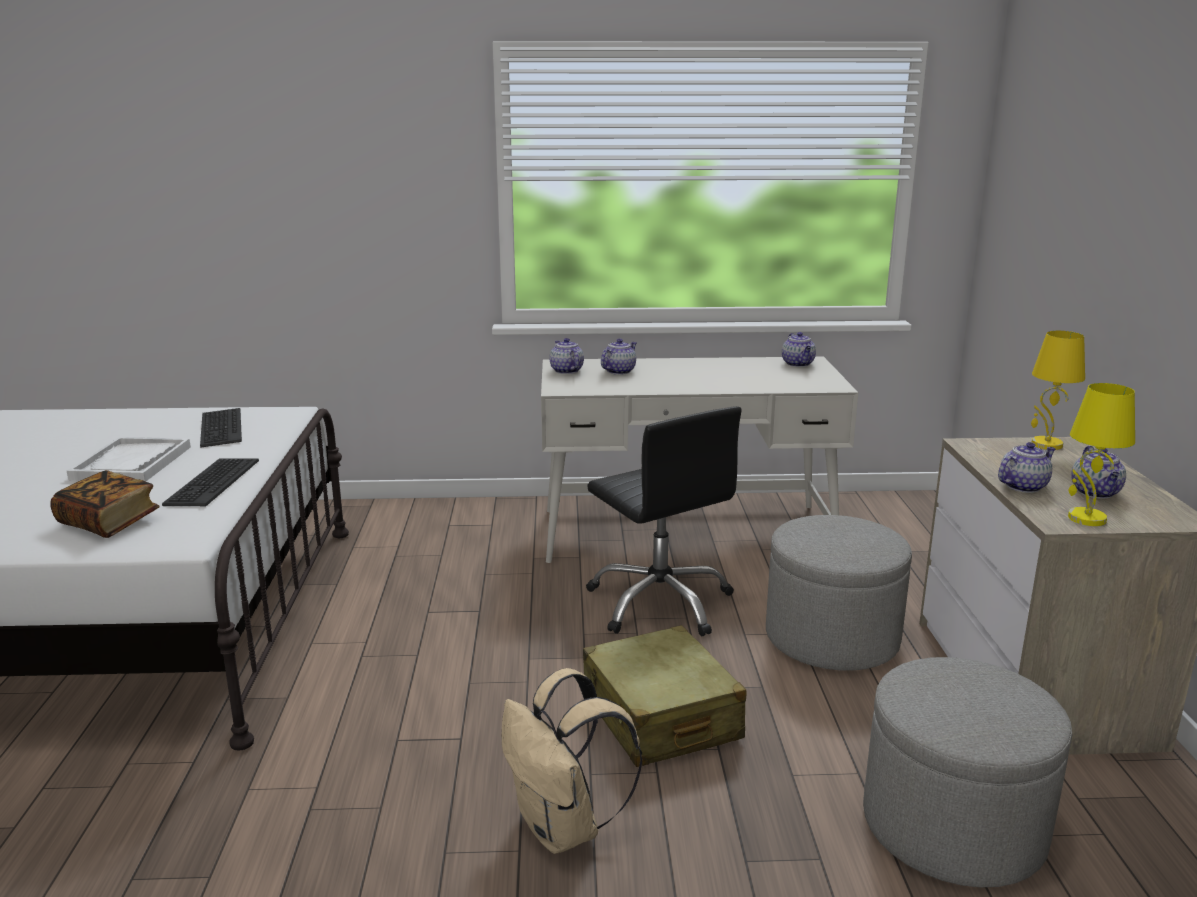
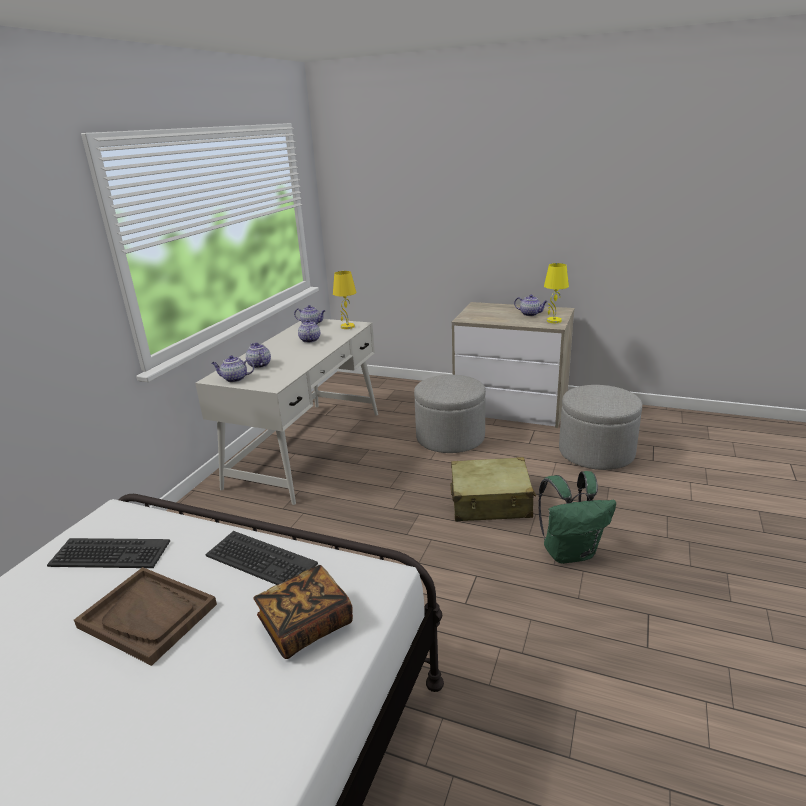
camera: 65 degrees left, 5 degrees up
white tray [67,437,191,481] -> brown tray [74,567,217,666]
beige backpack [502,668,642,854] -> green backpack [538,471,616,564]
black office chair [586,406,741,636] -> none
teapot [998,442,1056,493] -> teapot moved to [298,319,320,343]
yellow table lamp [1031,331,1085,450] -> yellow table lamp moved to [333,271,356,329]

